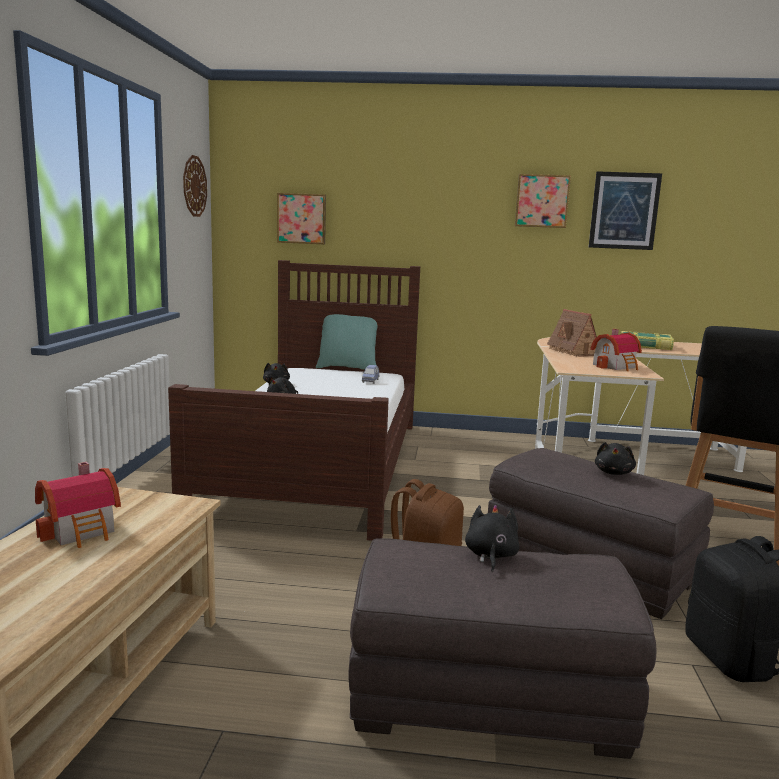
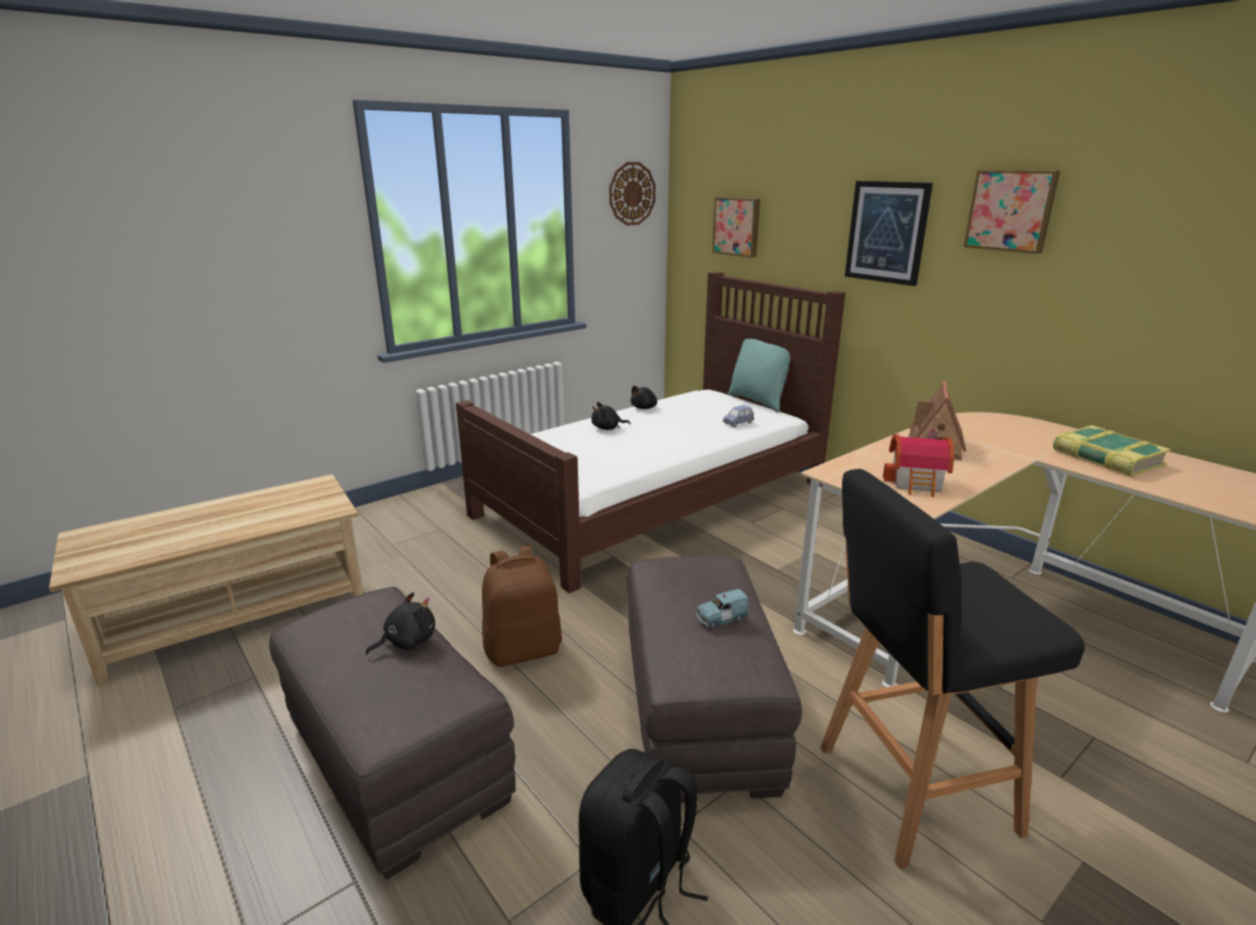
camera: 45 degrees right, 10 degrees up
toy house [35,462,121,548] -> none
picture [589,171,662,250] -> picture moved to [845,181,933,286]
black plush toy [595,442,636,475] -> blue toy car [697,589,749,629]

